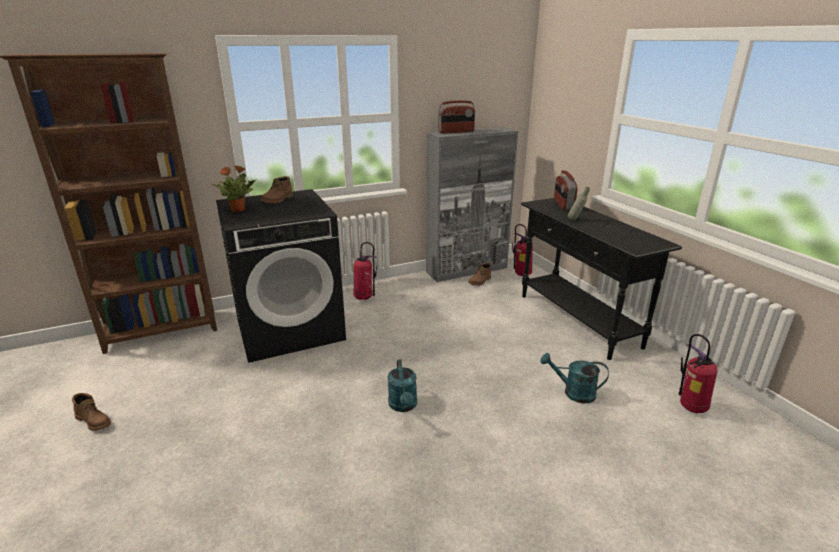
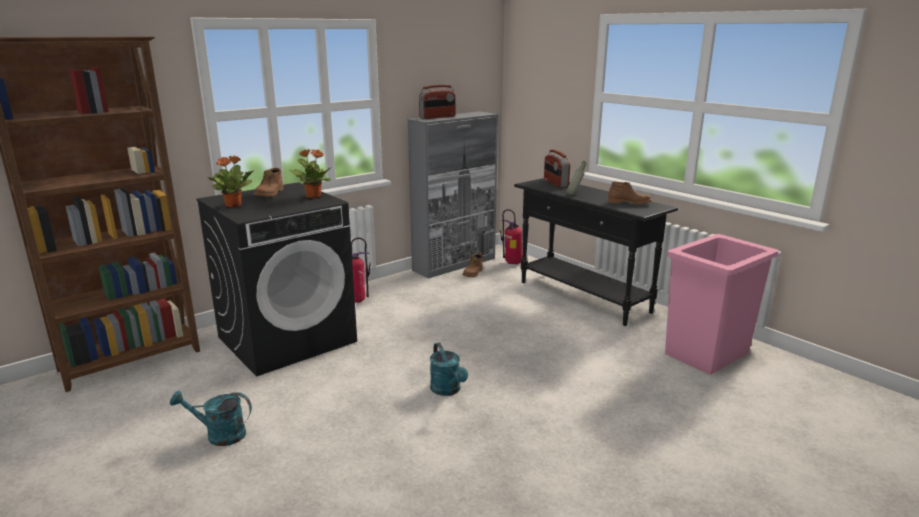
camera: 15 degrees left, 5 degrees down
brown boot [72,393,111,431] -> brown boot moved to [608,182,652,205]
turquoise watering can [540,353,609,403] -> turquoise watering can moved to [170,390,252,446]
fire extinguisher [679,334,717,413] -> pink trash can [665,234,779,375]
none -> potted plant [289,149,332,198]

